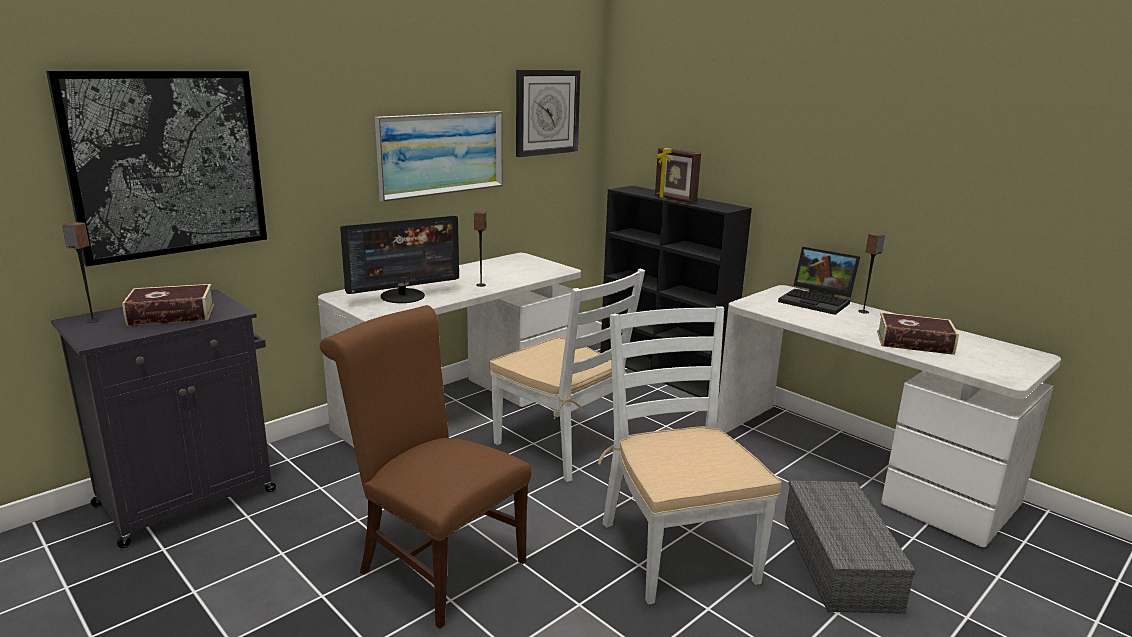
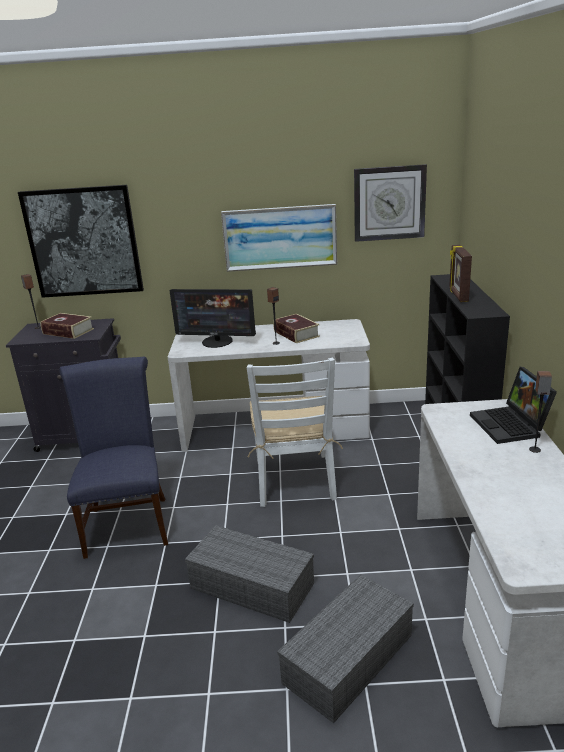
camera: 45 degrees right, 5 degrees up
brown chair [320,305,531,629] -> blue chair [59,357,168,559]
white chair [598,306,782,605] -> grey storage box [185,525,314,623]
book [877,312,959,355] -> book moved to [273,314,320,343]

